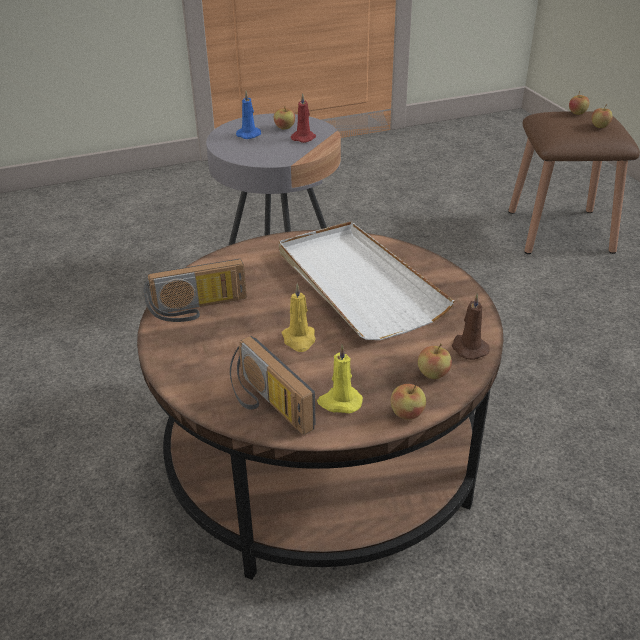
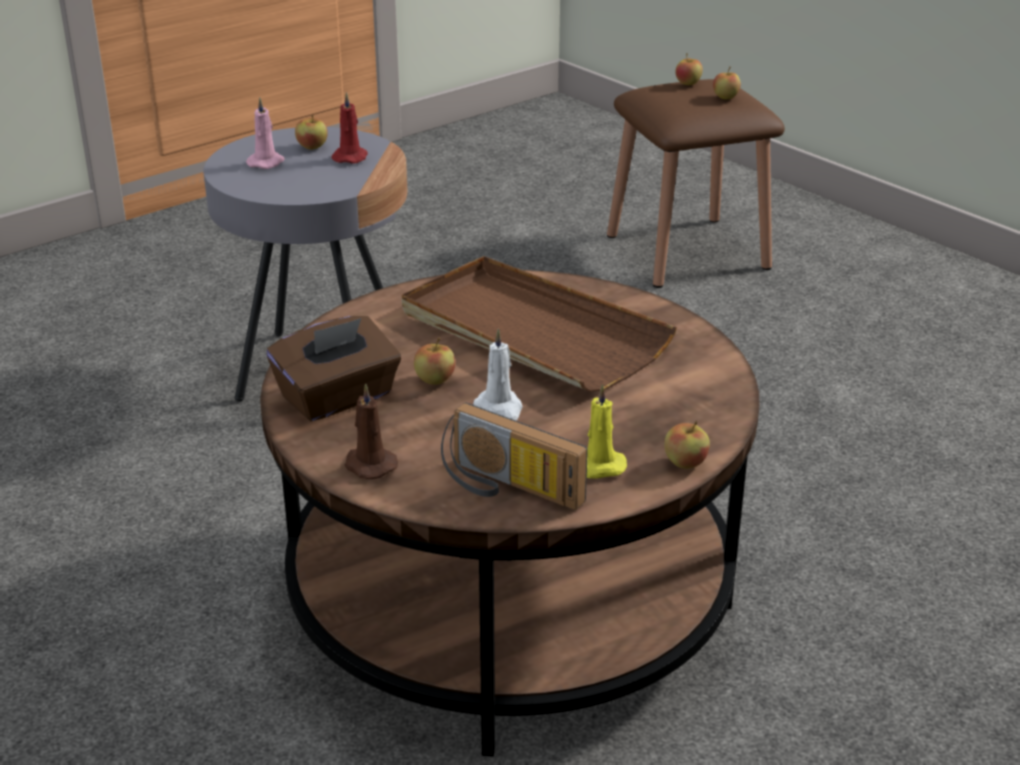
camera: 20 degrees left, 5 degrees down
radio [144,259,247,322] -> brown tissue box [267,316,401,421]
blue candle [236,91,261,139] -> pink candle [246,97,285,169]
white tray [279,221,454,340] -> brown tray [402,256,677,392]
yellow candle [282,284,316,352] -> white candle [473,329,523,421]
apple [418,344,452,379] -> apple moved to [414,337,455,384]
brown candle [452,294,490,360] -> brown candle moved to [345,383,398,479]

